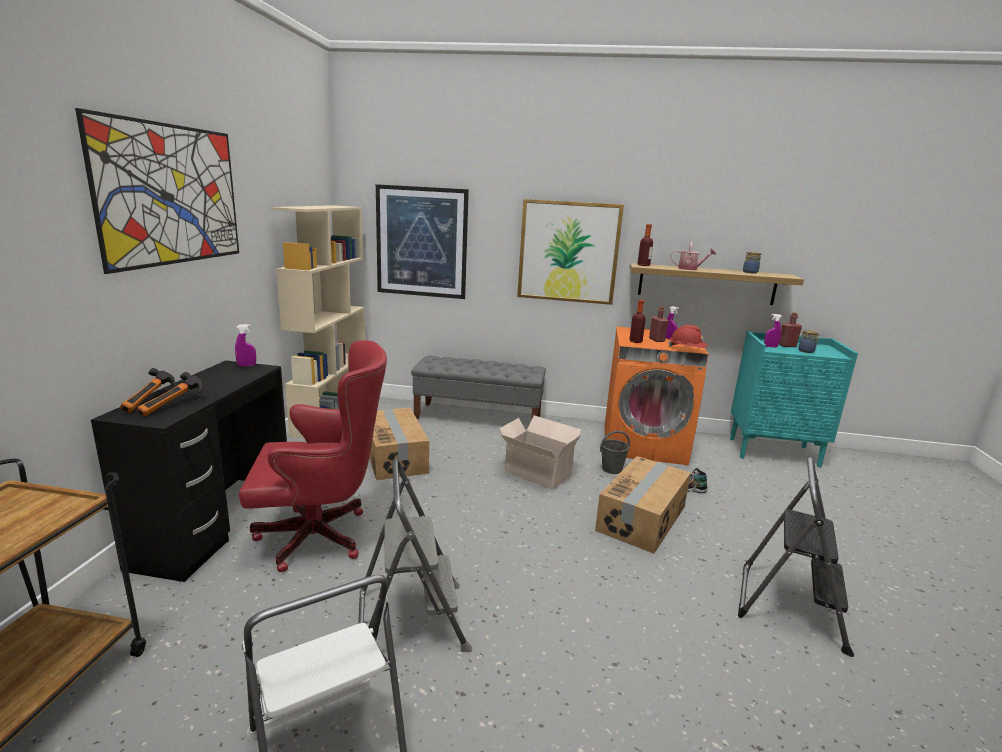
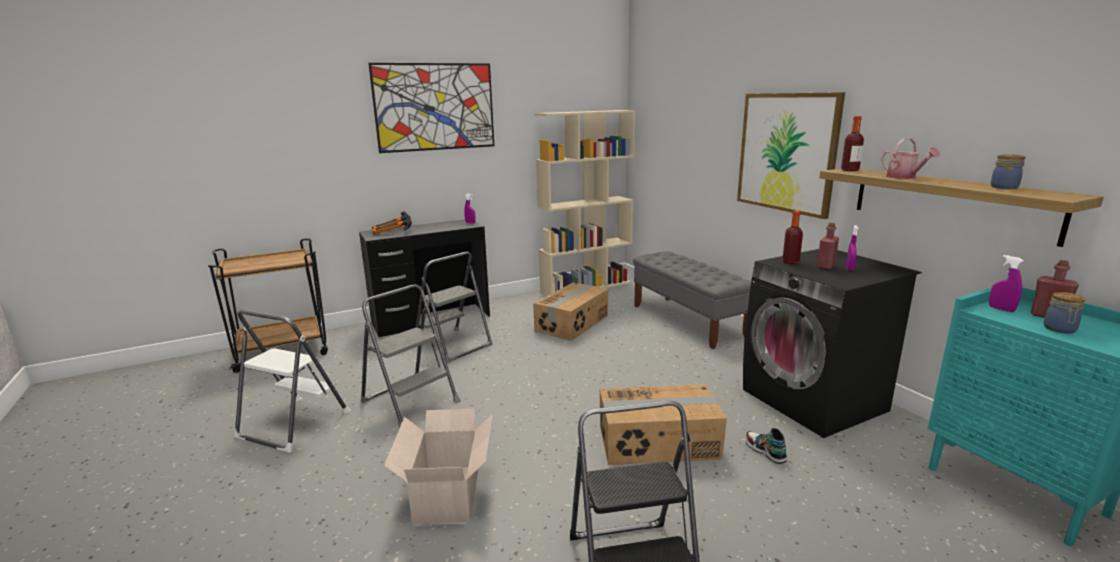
camera: 55 degrees right, 0 degrees up
red office chair [239,340,387,572] -> grey step ladder [416,252,492,363]
picture [376,184,469,299] -> none
cardboard box [499,415,581,490] -> cardboard box moved to [384,408,492,524]
grey bucket [600,431,630,474] -> none
orange washing machine [605,326,709,465] -> black washing machine [743,249,922,438]
red hard hat [668,325,708,348] -> none

